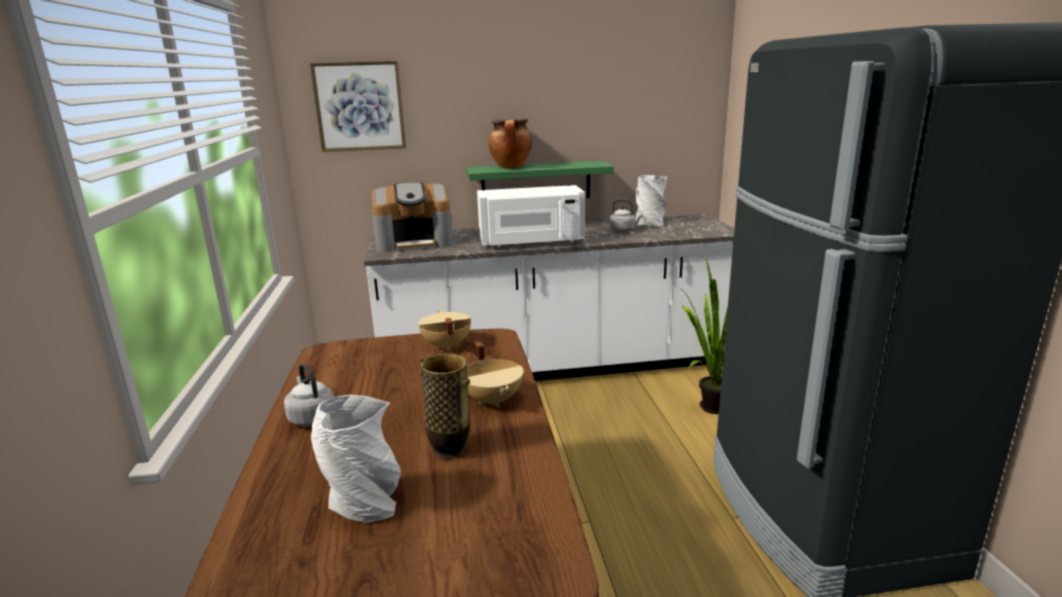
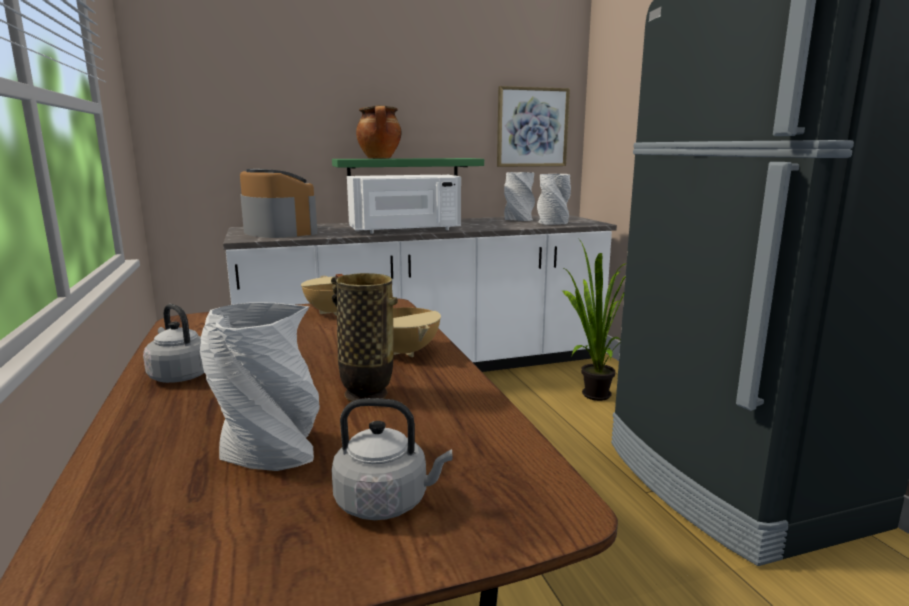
camera: 10 degrees left, 5 degrees down
picture [310,61,406,152] -> picture moved to [497,86,570,167]
coffee machine [372,182,453,252] -> coffee machine turned 105 degrees counterclockwise [240,169,317,238]
grey kettle [609,199,643,232] -> grey kettle moved to [332,398,452,520]
none -> grey vase [537,174,571,225]

